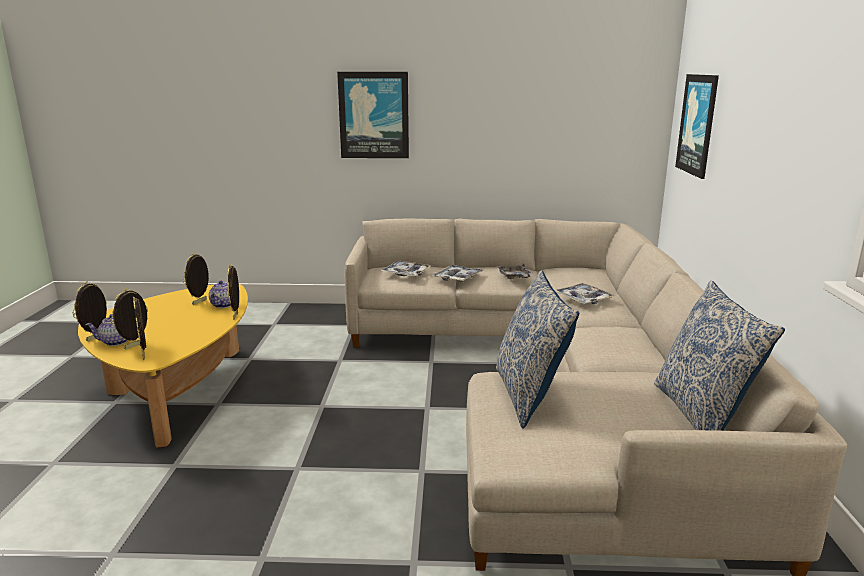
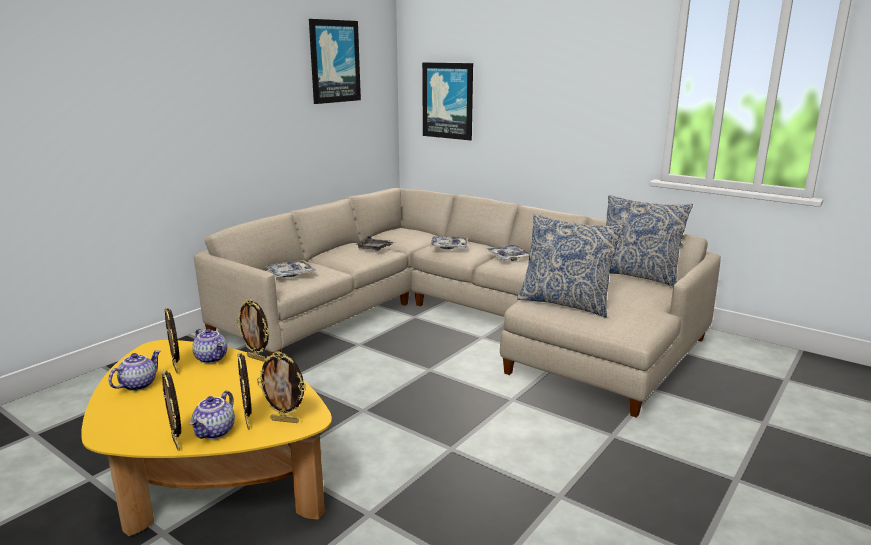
camera: 55 degrees left, 0 degrees up
picture [337,72,409,158] -> picture moved to [309,19,361,104]
tray [432,265,483,282] -> tray moved to [486,245,530,261]
none -> teapot [108,350,160,391]

